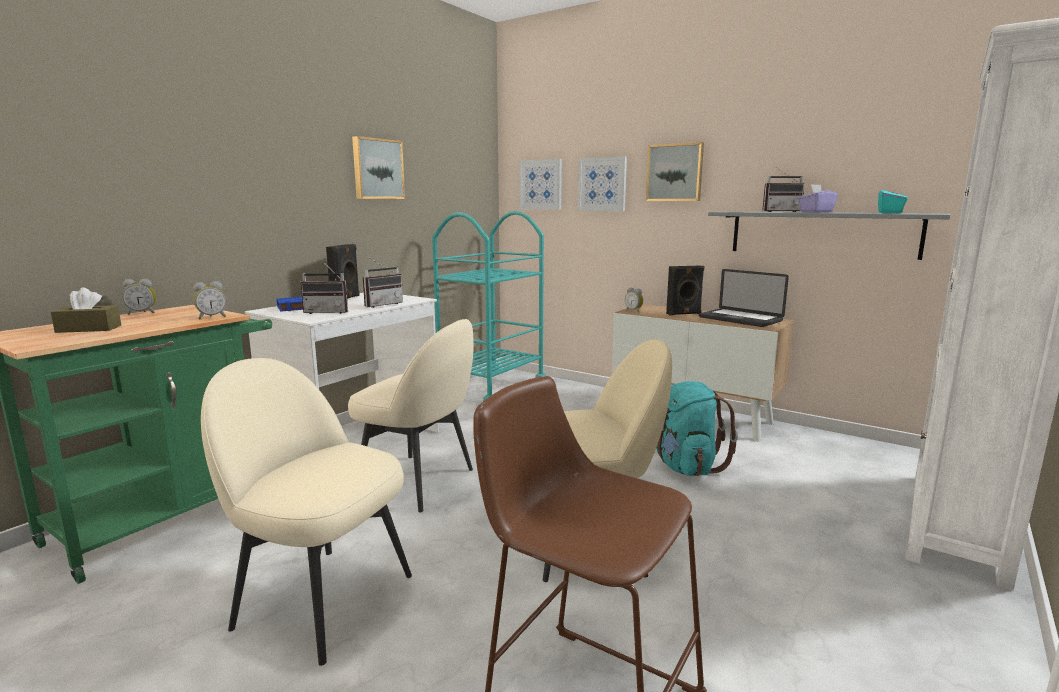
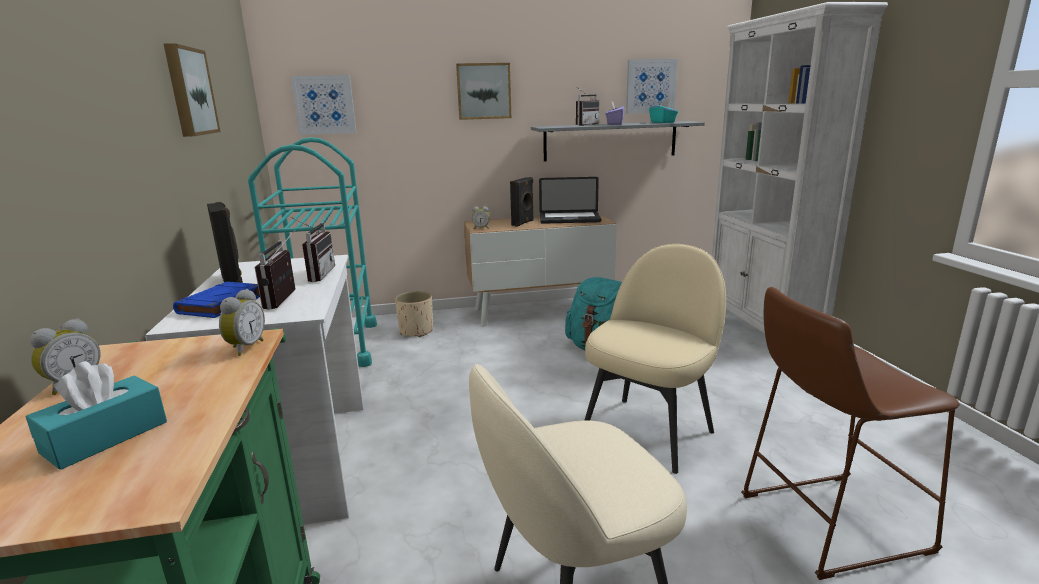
camera: 45 degrees left, 5 degrees up
brown tissue box [51,287,121,333] -> turquoise tissue box [26,361,167,470]
radio [301,261,348,314] -> radio turned 135 degrees clockwise [255,230,295,310]
beige chair [348,319,474,512] -> none
picture [578,157,627,211] -> picture moved to [626,59,678,114]
none -> beige planter [395,291,433,337]

